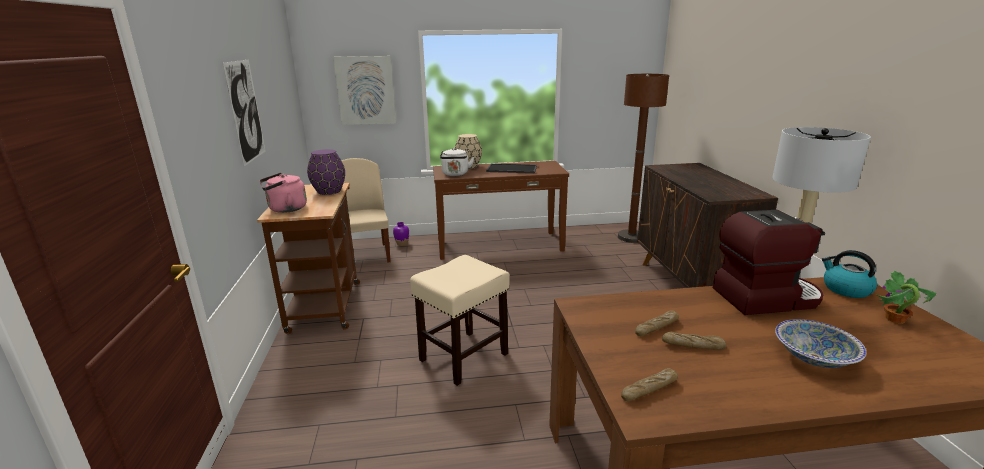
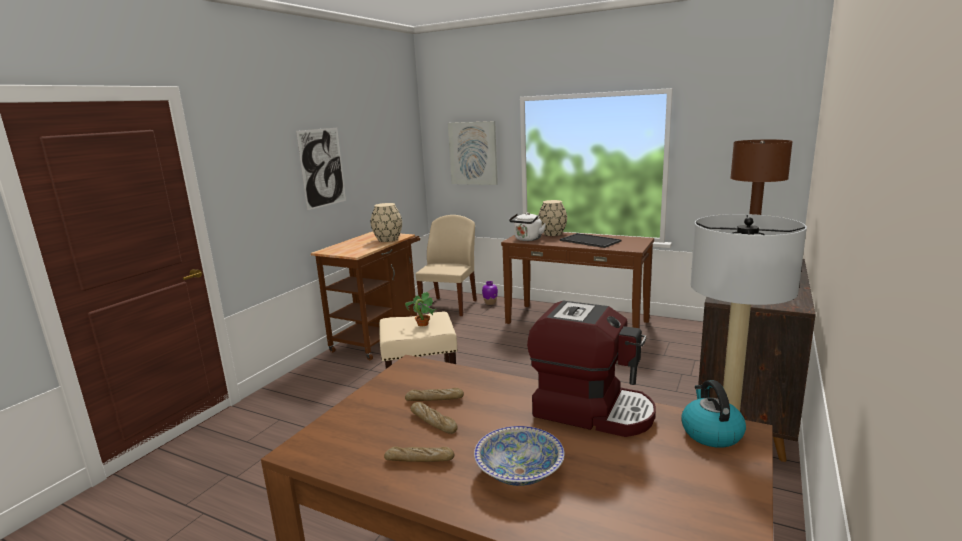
camera: 35 degrees right, 5 degrees down
pink kettle [260,173,307,213] -> none
purple vase [307,149,345,195] -> beige vase [371,203,402,242]
bread [621,368,678,401] -> bread moved to [384,446,454,462]
potted plant [877,271,936,324] -> potted plant moved to [405,292,436,326]

